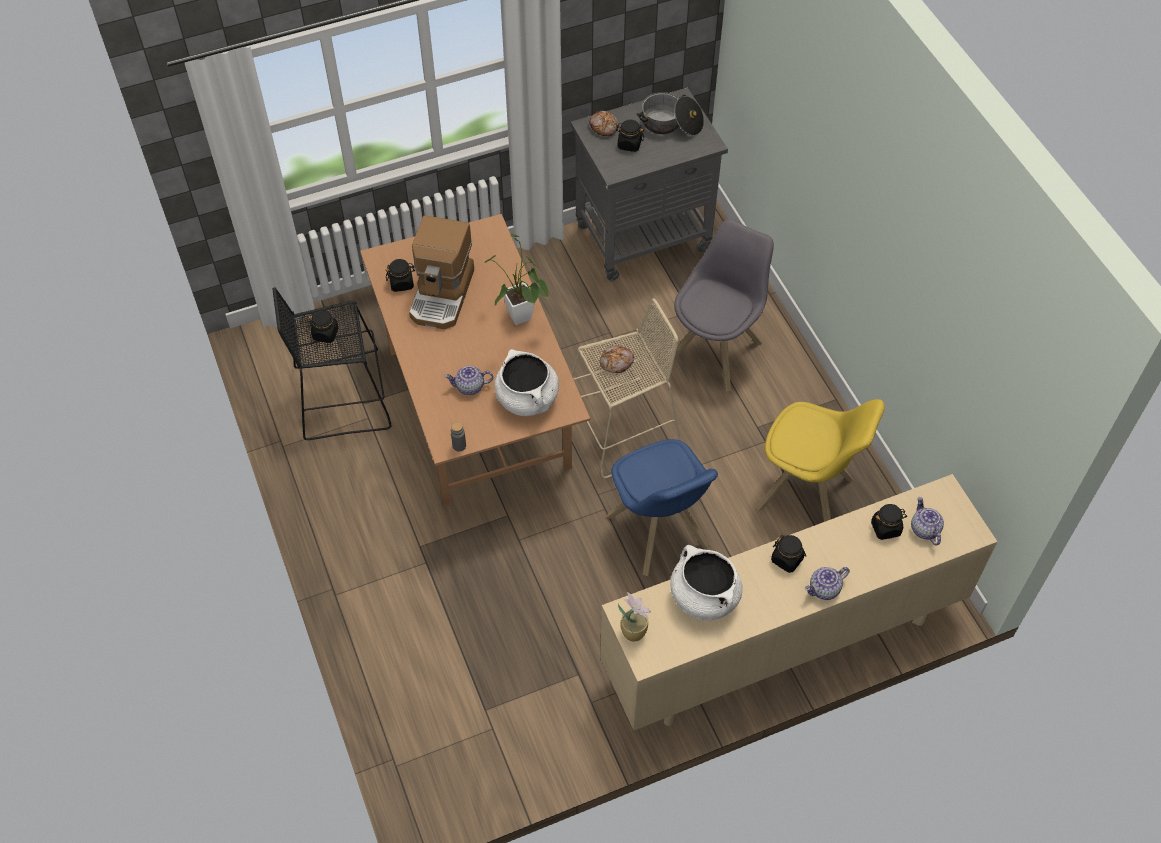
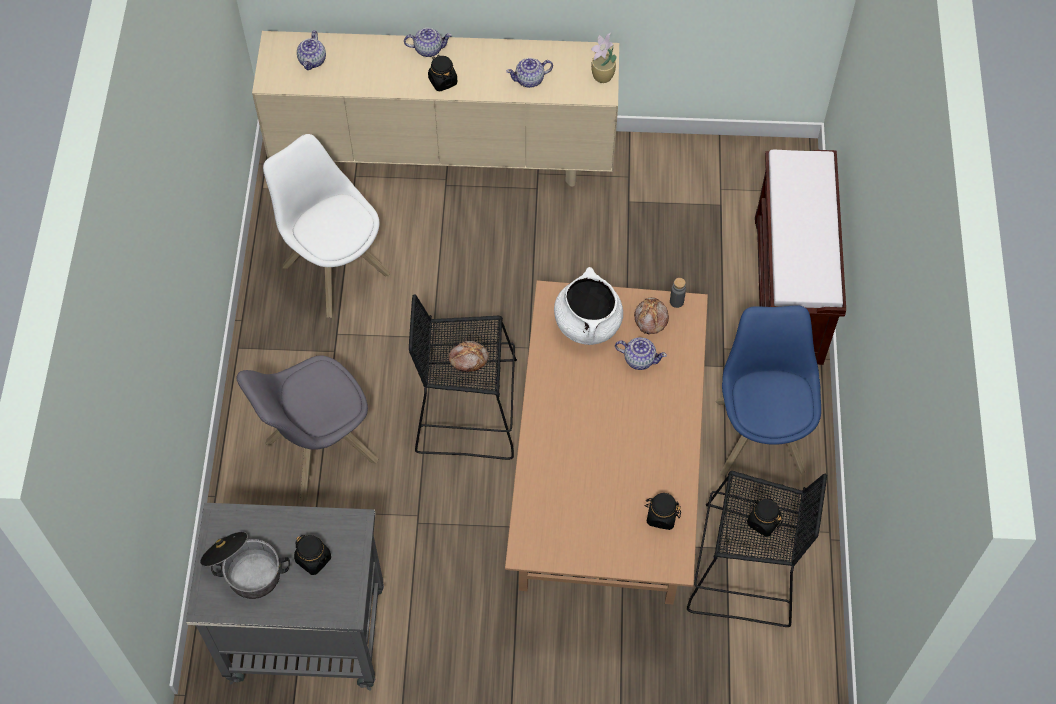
camera: 155 degrees left, 5 degrees up
coffee machine [409,215,474,329] -> none
potted plant [484,233,549,325] -> none
beige stool [571,298,681,479] -> black stool [409,294,517,460]
bread [589,111,618,136] -> bread moved to [634,297,669,334]
blue chair [607,439,718,576] -> blue chair moved to [716,305,821,476]
white cooking pot [670,545,742,620] -> teapot [506,58,553,88]
yellow chair [756,399,885,522] -> white chair [263,134,390,318]
black jar [871,504,907,540] -> none
none -> brown bench [755,150,846,365]

